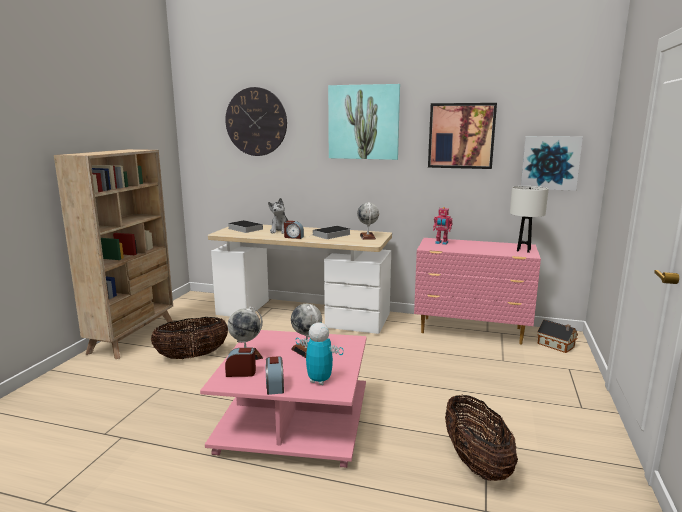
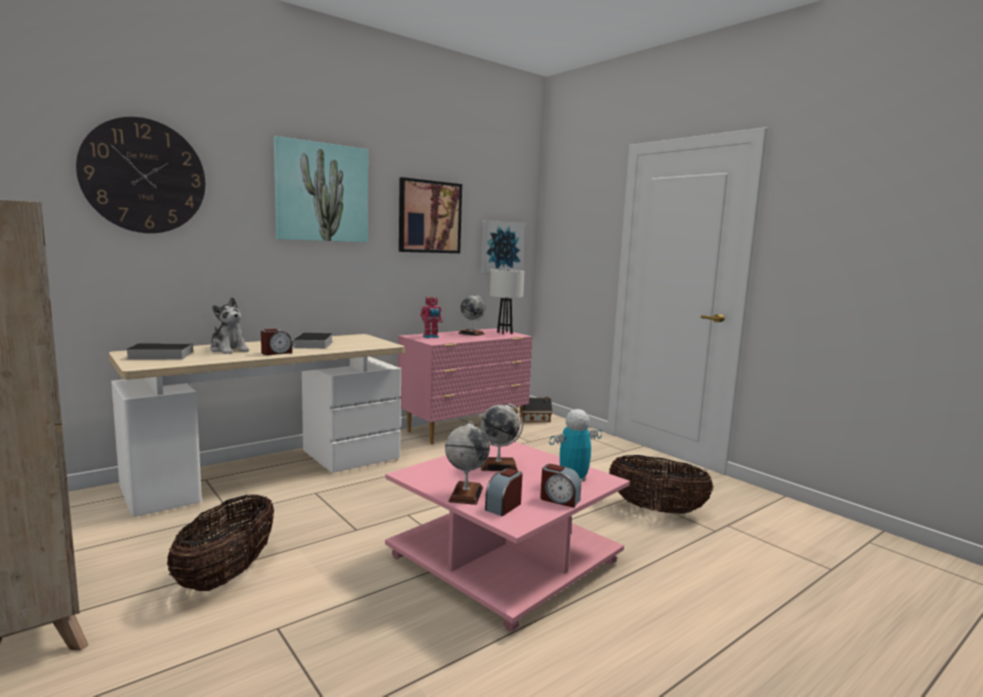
camera: 55 degrees left, 5 degrees down
globe [357,202,379,240] -> globe moved to [458,295,485,336]

